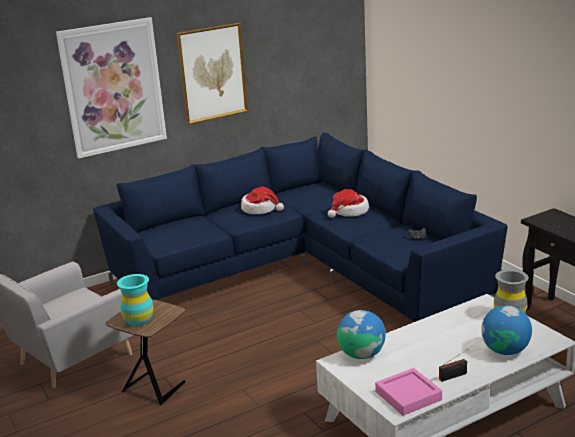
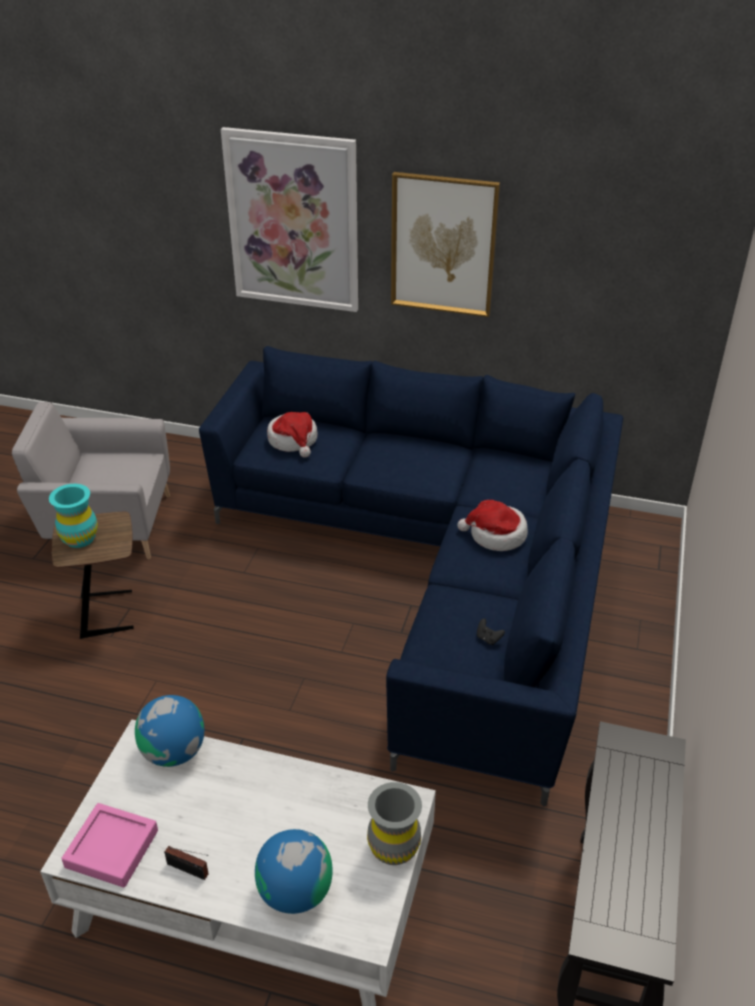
camera: 45 degrees right, 15 degrees up
hat [241,187,284,214] -> hat moved to [267,412,318,458]

